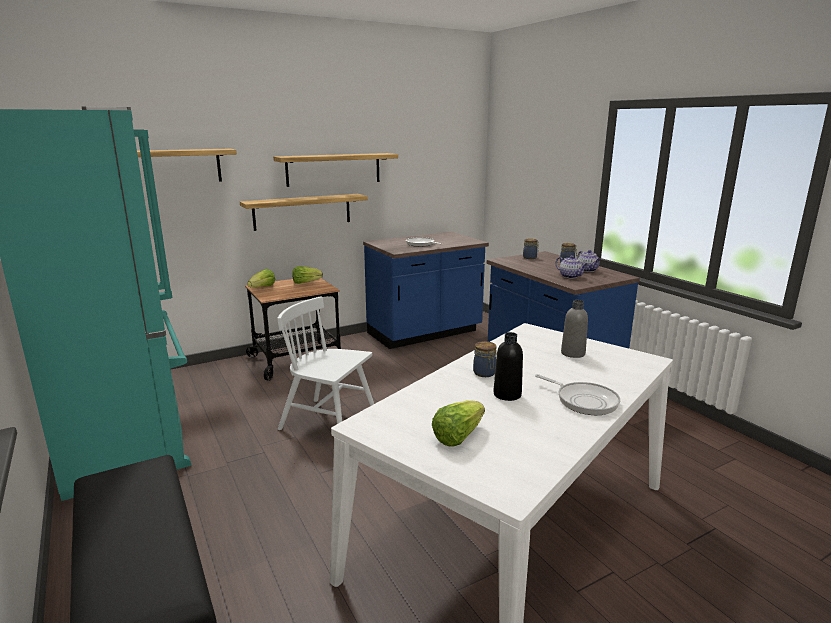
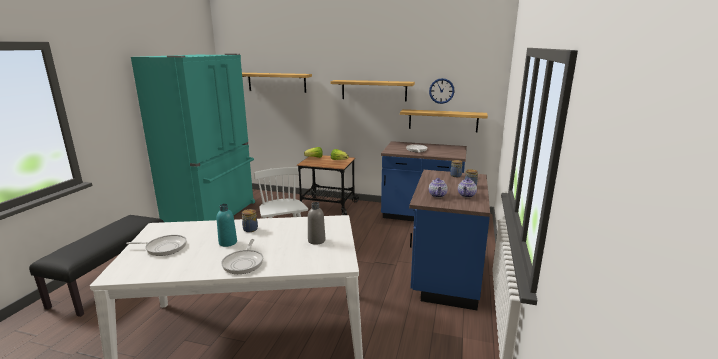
camera: 45 degrees right, 0 degrees up
shelf [240,194,368,231] -> shelf moved to [400,109,488,132]
lettuce [432,400,485,446] -> frying pan [126,235,187,256]
black bottle [493,332,523,401] -> turquoise bottle [217,204,237,247]
none -> wall clock [429,78,455,104]

